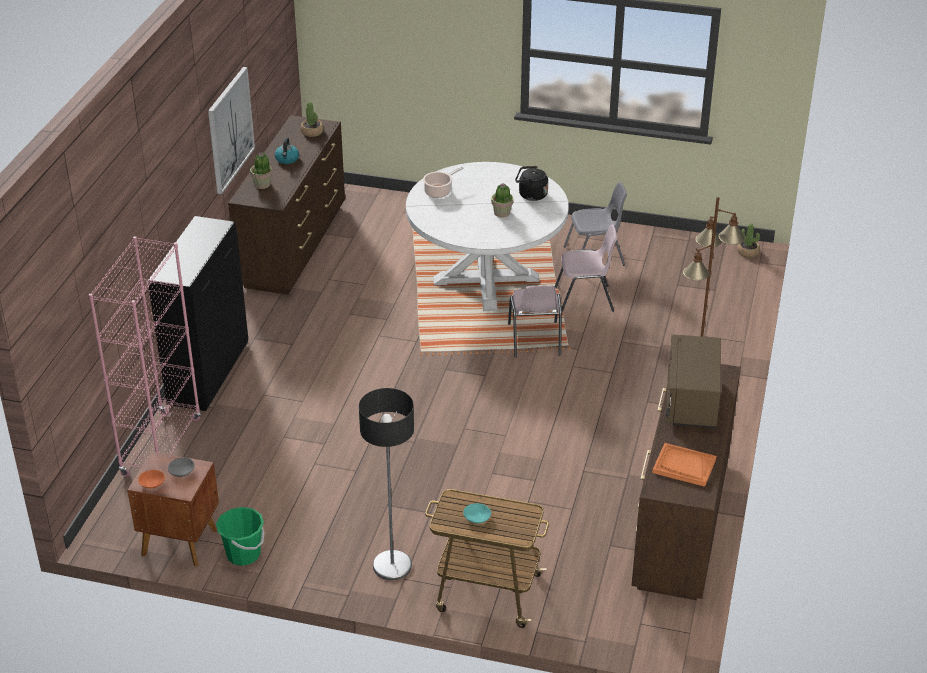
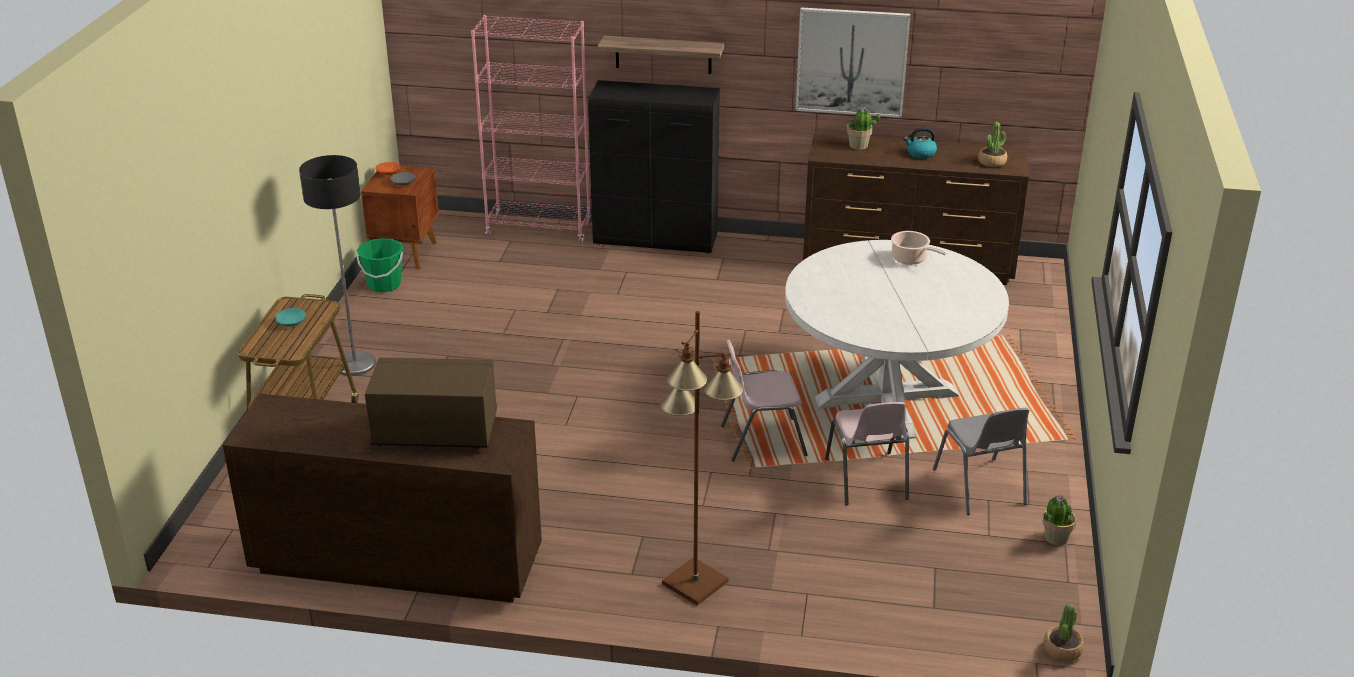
camera: 85 degrees right, 5 degrees down
potted plant [491,183,513,218] -> potted plant moved to [1043,495,1077,545]
black kettle [515,166,548,201] -> none
orange tray [652,443,716,487] -> none
none -> shelf [597,36,724,74]

